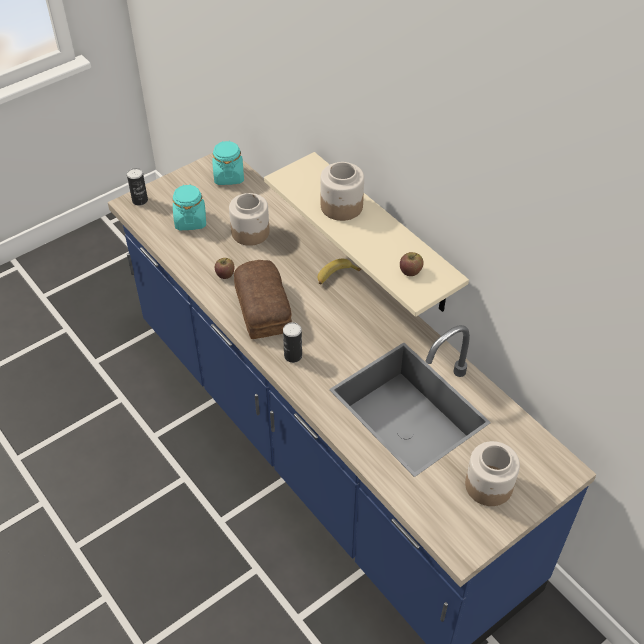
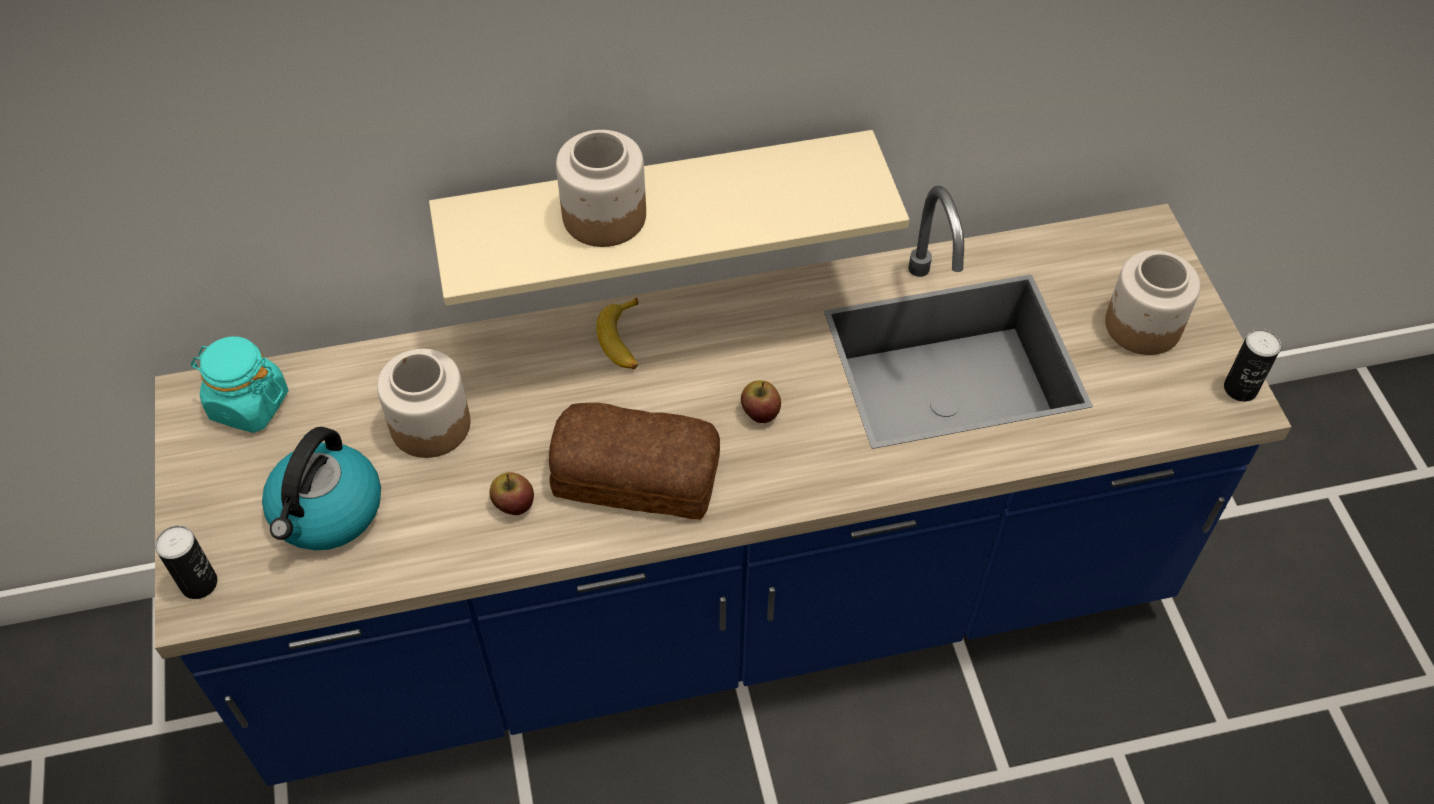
camera: 65 degrees left, 5 degrees up
turquoise jar [173,185,206,230] -> kettle [262,427,381,550]
can [283,322,302,363] -> can moved to [1224,329,1281,402]
apple [400,252,424,276] -> apple moved to [741,380,781,423]

